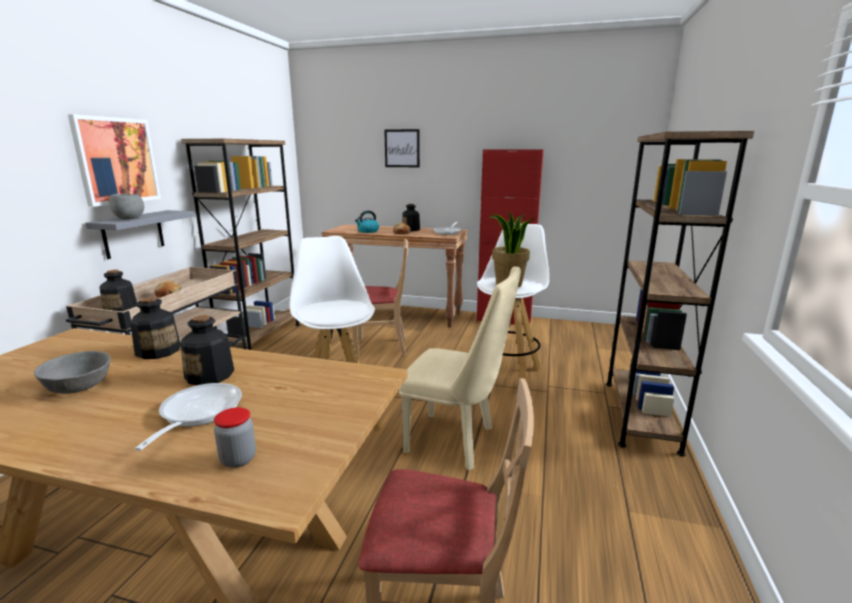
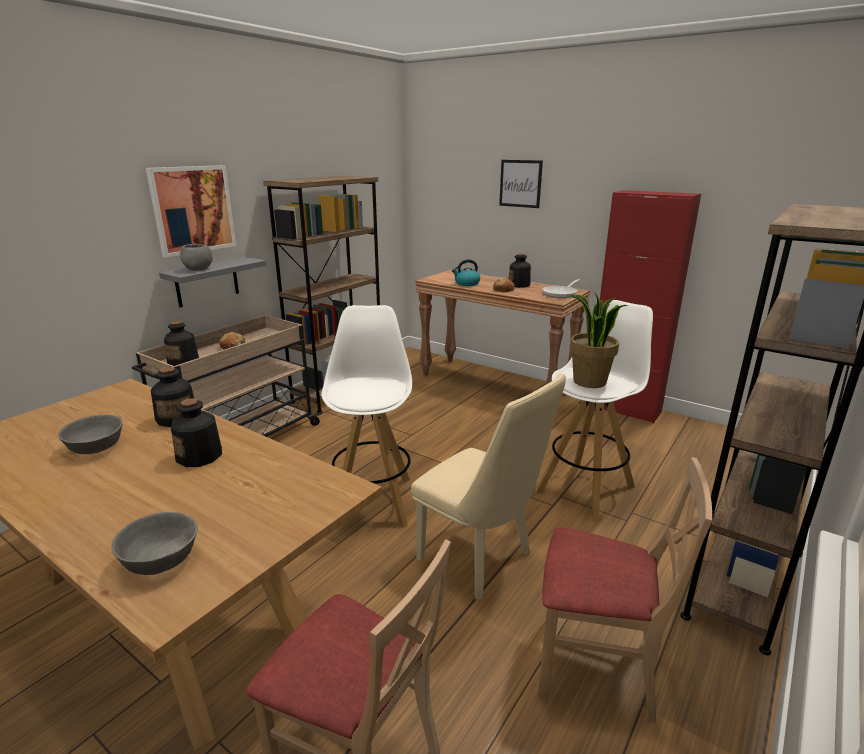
camera: 20 degrees right, 5 degrees up
frying pan [135,383,242,451] -> none
jar [214,407,256,468] -> grey bowl [112,512,198,575]
beige chair [352,239,409,359] -> beige chair moved to [537,457,712,723]

